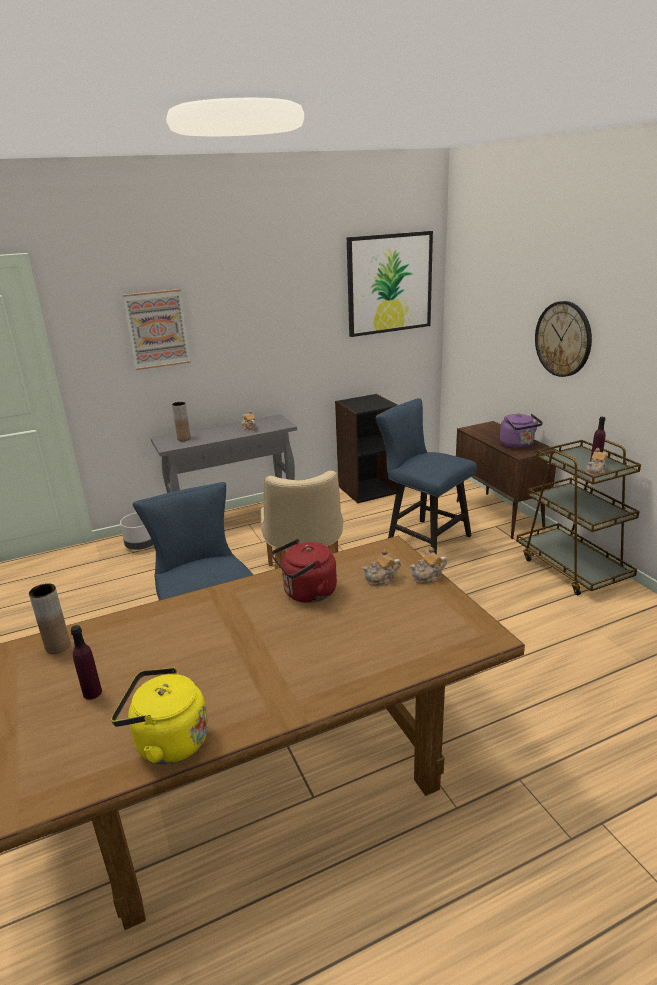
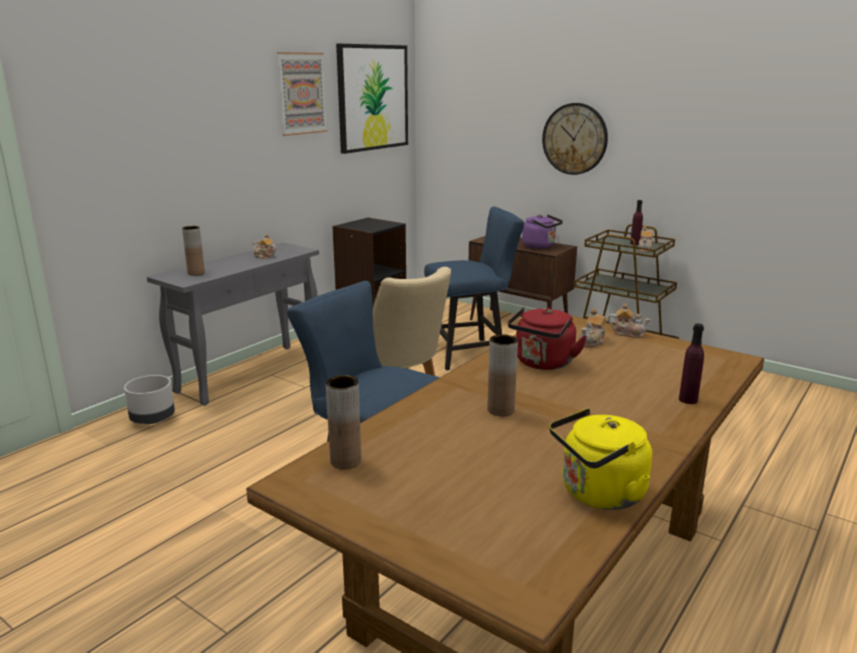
camera: 30 degrees left, 5 degrees down
purple bottle [71,625,102,700] -> purple bottle moved to [679,323,704,404]
picture [123,289,191,370] -> picture moved to [277,52,328,136]
blue chair [375,398,477,555] -> blue chair turned 150 degrees clockwise [424,206,525,371]
teapot [410,547,447,584] -> teapot turned 105 degrees counterclockwise [608,303,651,338]
none -> brown vase [487,334,518,416]

